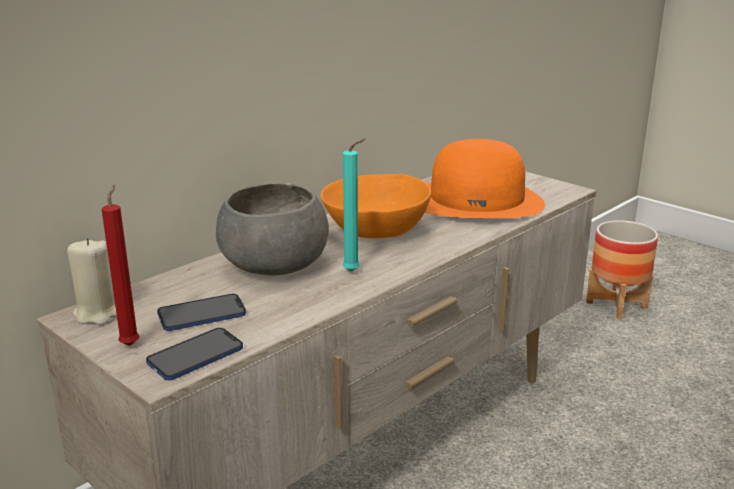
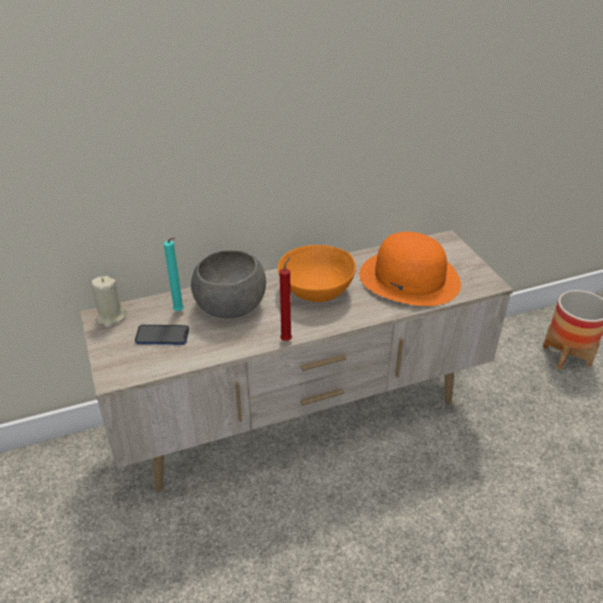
camera: 25 degrees right, 15 degrees up
red candle [102,184,139,346] -> red candle moved to [280,257,292,341]
phone [146,328,243,380] -> none
turquoise candle [343,139,365,272] -> turquoise candle moved to [164,237,184,311]

